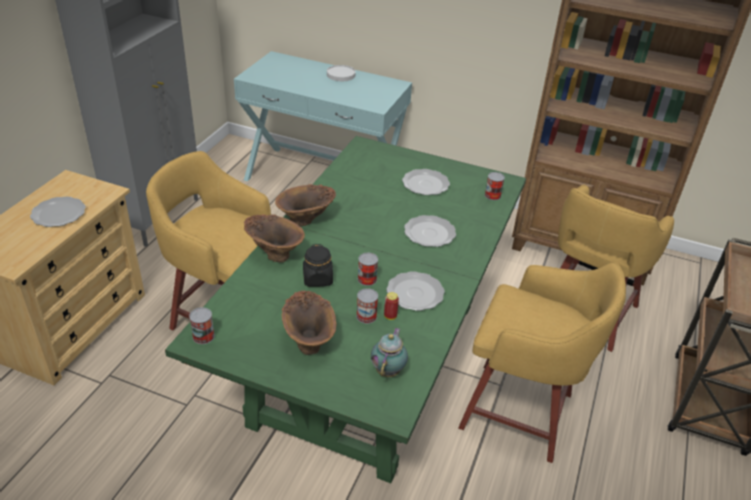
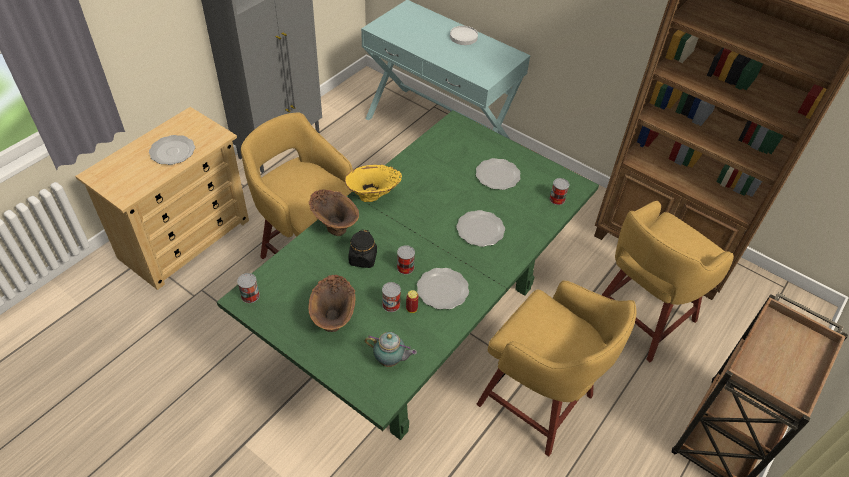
camera: 15 degrees right, 10 degrees up
brown vase [275,184,336,226] -> yellow vase [345,164,402,202]
teapot [371,328,408,377] -> teapot turned 75 degrees clockwise [365,332,417,367]

